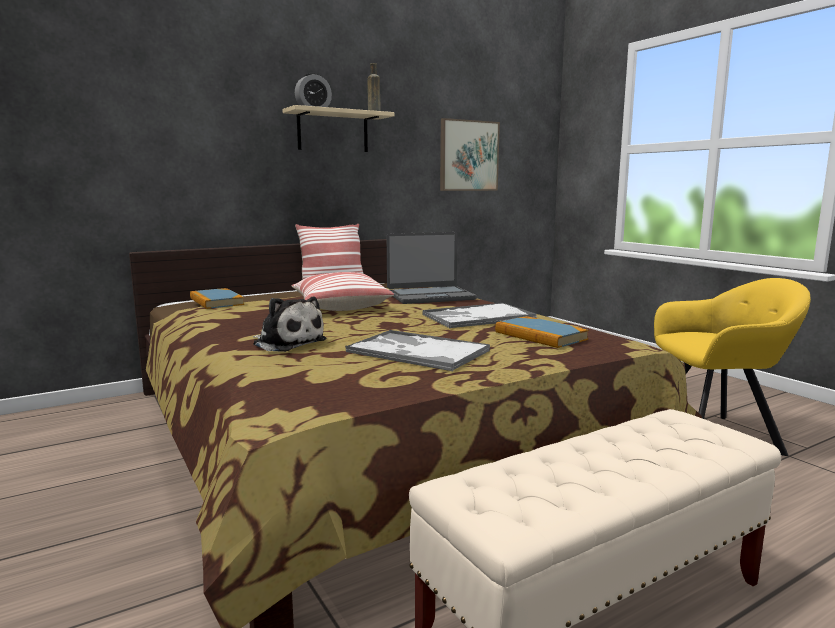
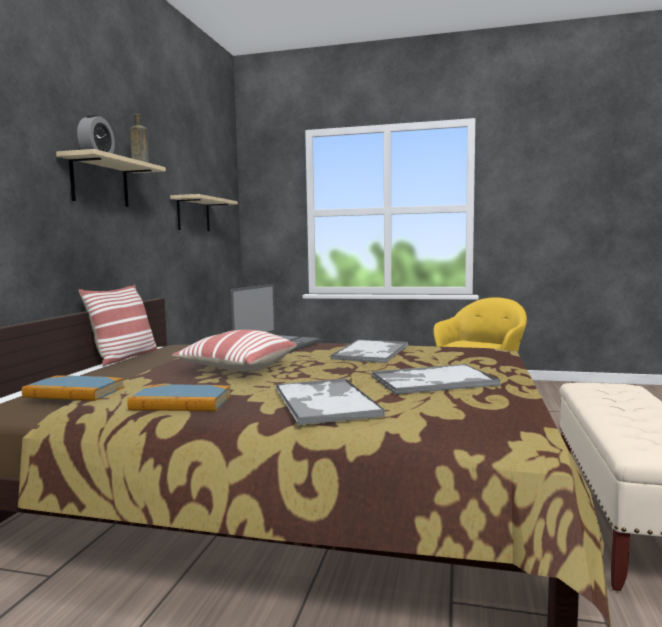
camera: 45 degrees left, 5 degrees down
plush toy [253,296,326,352] -> tray [276,378,385,425]
picture [440,118,500,191] -> beige shelf [170,194,238,231]
book [495,316,589,348] -> book moved to [127,385,231,411]

